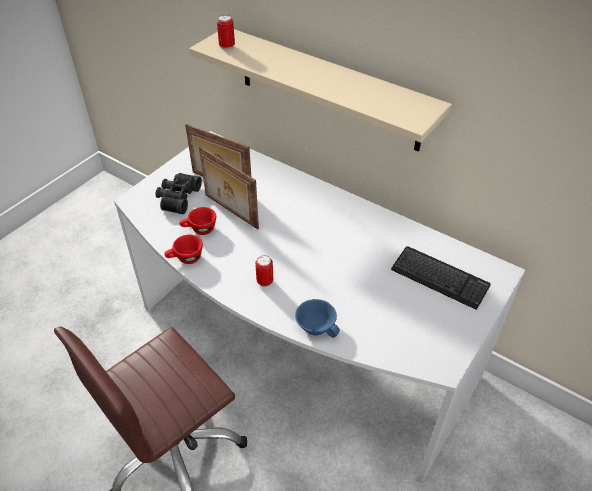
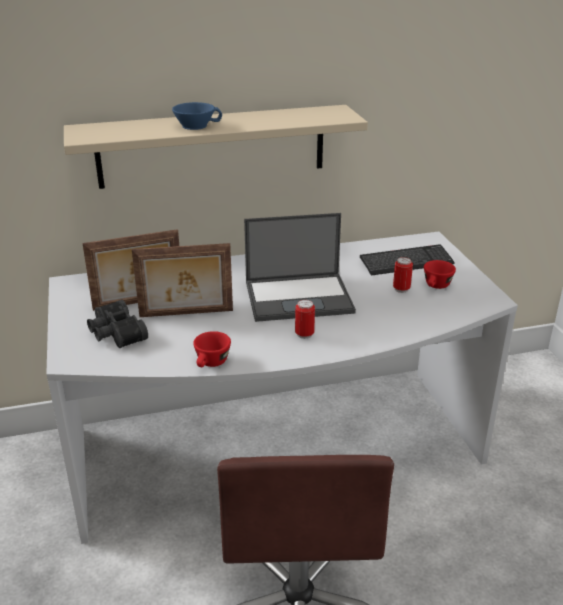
camera: 50 degrees left, 15 degrees down
red cup [180,207,216,235] -> red cup moved to [424,260,456,289]
can [217,15,235,50] -> can moved to [393,257,413,293]
blue cup [295,299,340,338] -> blue cup moved to [172,102,222,130]
none -> laptop [244,213,356,322]

